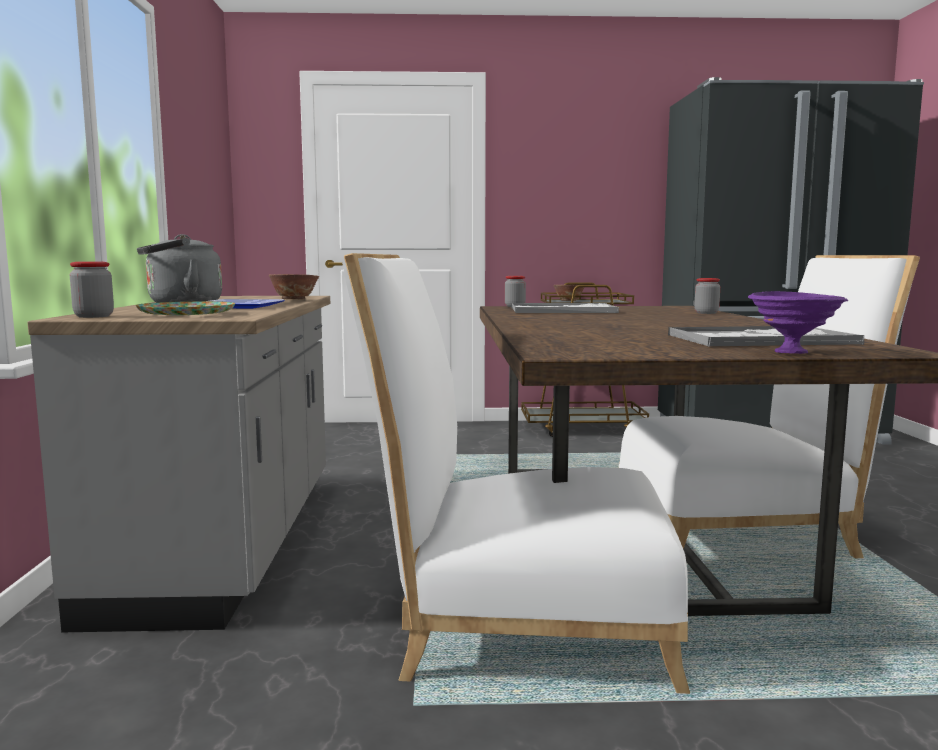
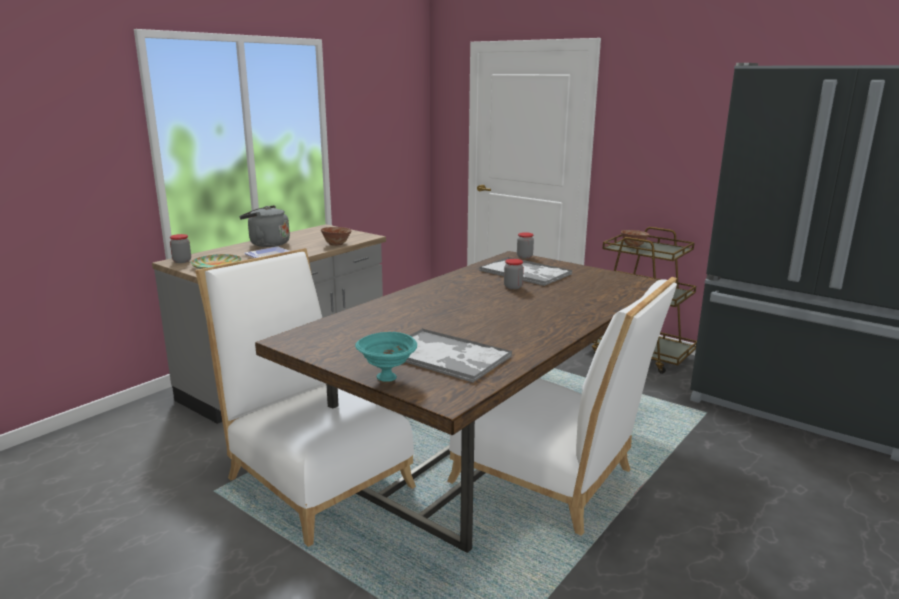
camera: 40 degrees right, 10 degrees up
jar [694,278,720,314] -> jar moved to [504,259,524,289]
purple bowl [748,291,848,354] -> turquoise bowl [355,332,417,382]

